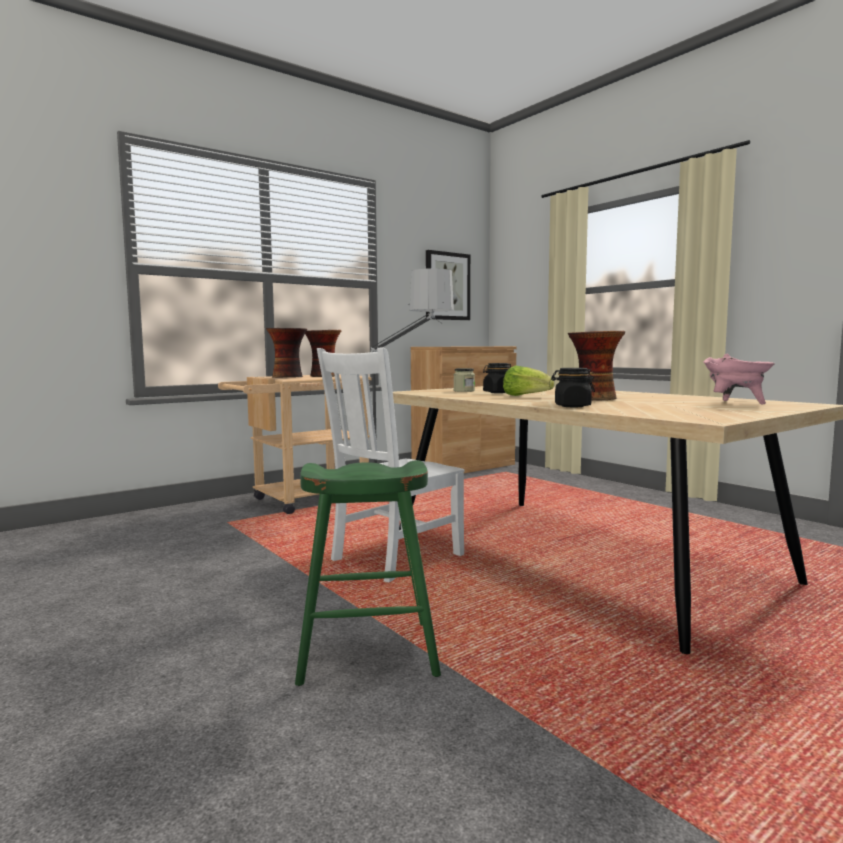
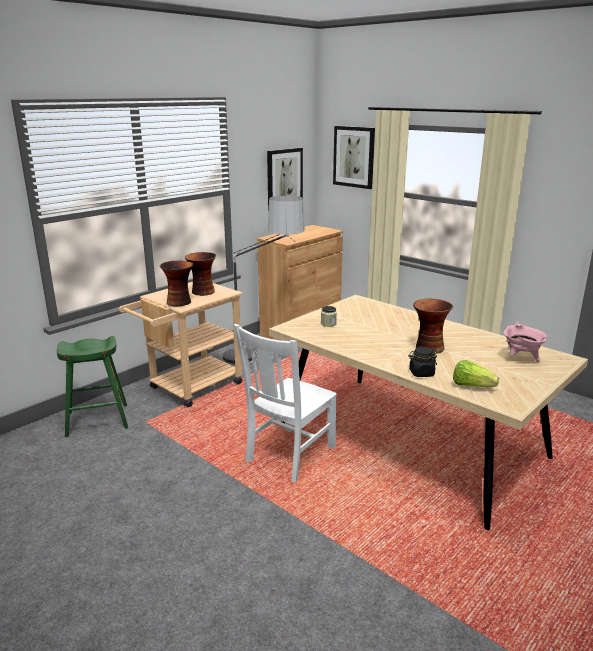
camera: 10 degrees left, 15 degrees up
green stool [295,460,441,686] -> green stool moved to [57,336,128,437]
black jar [483,363,511,393] -> none
lettuce [503,365,554,396] -> lettuce moved to [453,360,499,387]
none -> picture [333,126,375,189]

